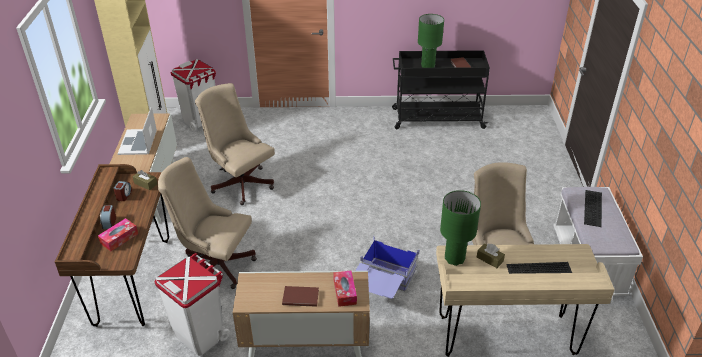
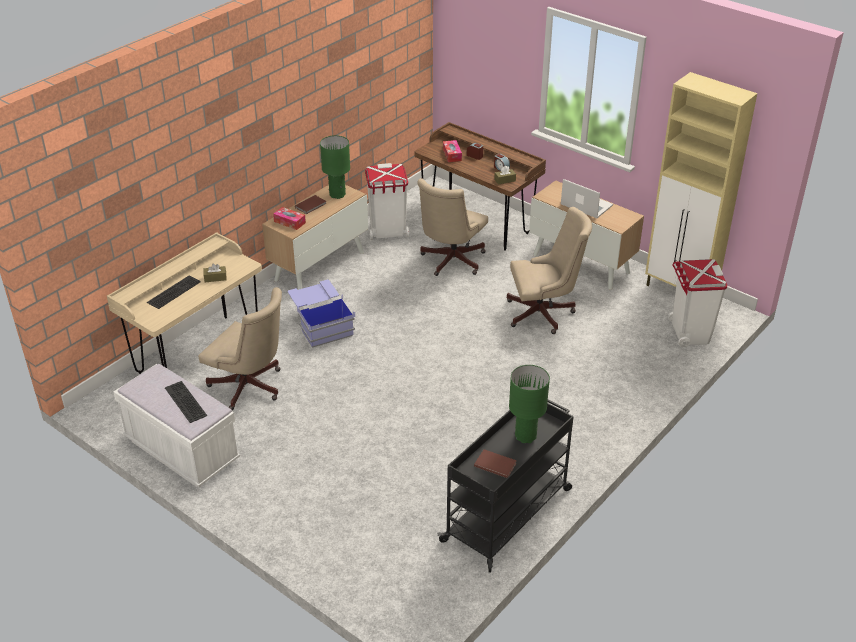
camera: 130 degrees right, 0 degrees up
beige office chair [158,157,257,289] -> beige office chair turned 150 degrees clockwise [417,178,488,276]
green table lamp [440,190,481,266] -> green table lamp moved to [320,135,350,199]

